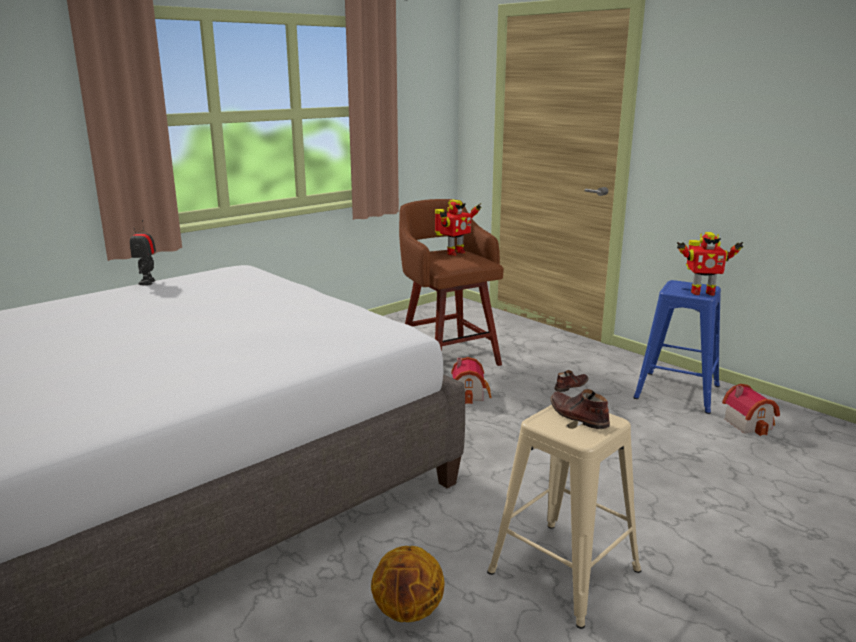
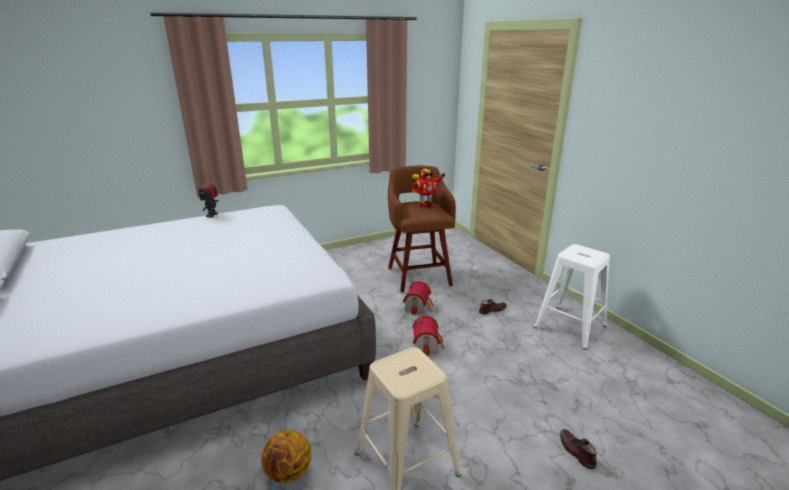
camera: 15 degrees right, 5 degrees up
brown shoe [550,389,610,429] -> brown shoe moved to [560,429,597,469]
blue stool [633,280,721,414] -> white stool [534,244,610,350]
toy robot [677,232,743,296] -> none
toy house [722,384,780,436] -> toy house moved to [412,315,444,356]

